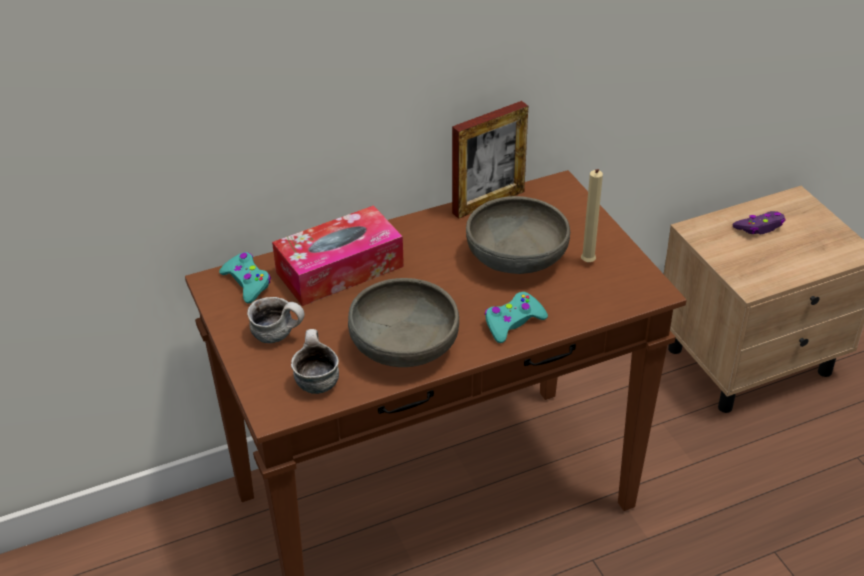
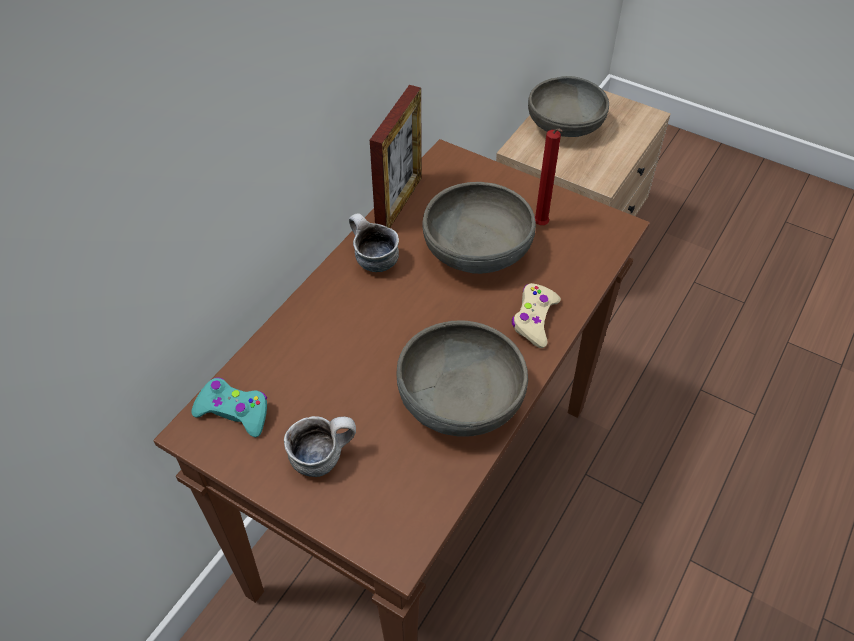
camera: 35 degrees left, 10 degrees up
tissue box [272,205,404,306] -> none
mug [291,329,339,394] -> mug moved to [349,214,399,272]
turquoise game controller [484,292,548,343] -> beige game controller [512,283,561,348]
beige candle [581,169,603,262] -> red candle [535,129,563,225]
purple game controller [732,211,786,234] -> grey bowl [528,76,609,137]

